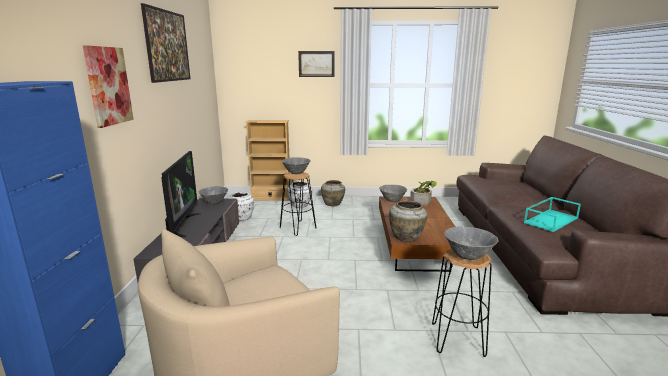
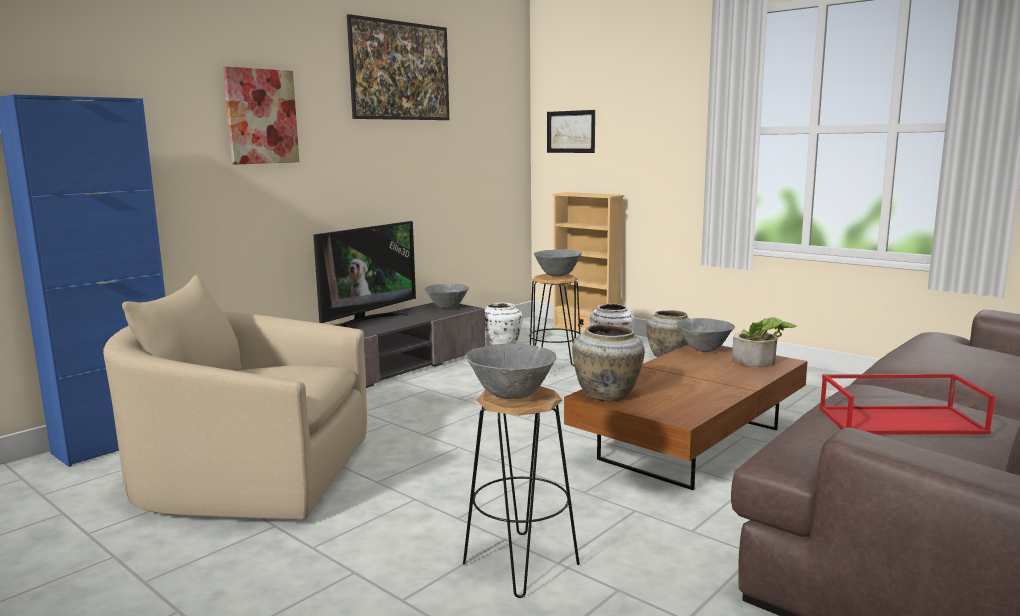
camera: 40 degrees right, 5 degrees down
picture [298,51,335,77] -> picture moved to [547,110,595,153]
turquoise tray [524,197,581,232] -> red tray [819,374,995,434]

